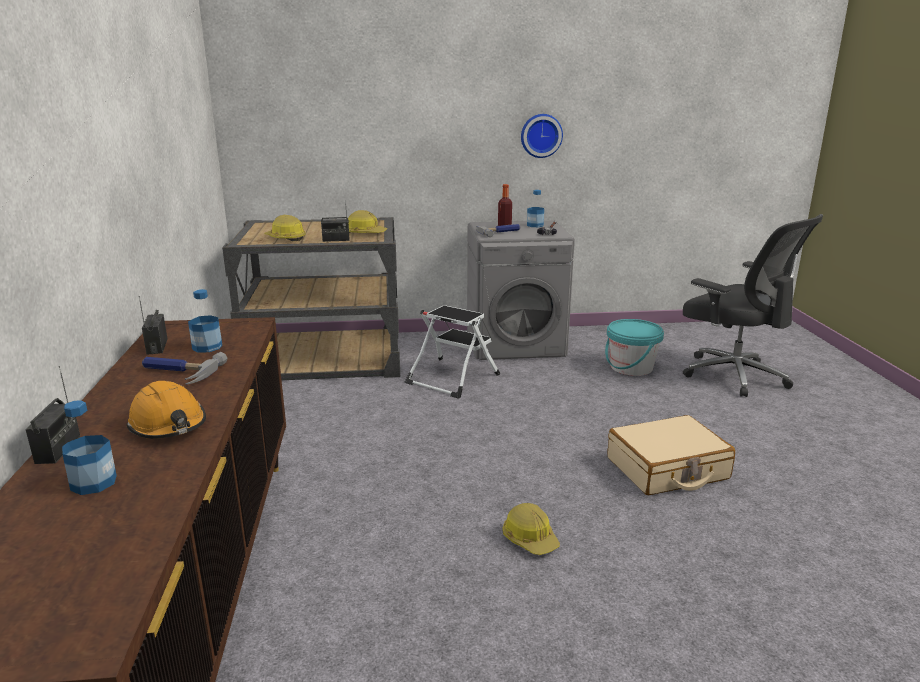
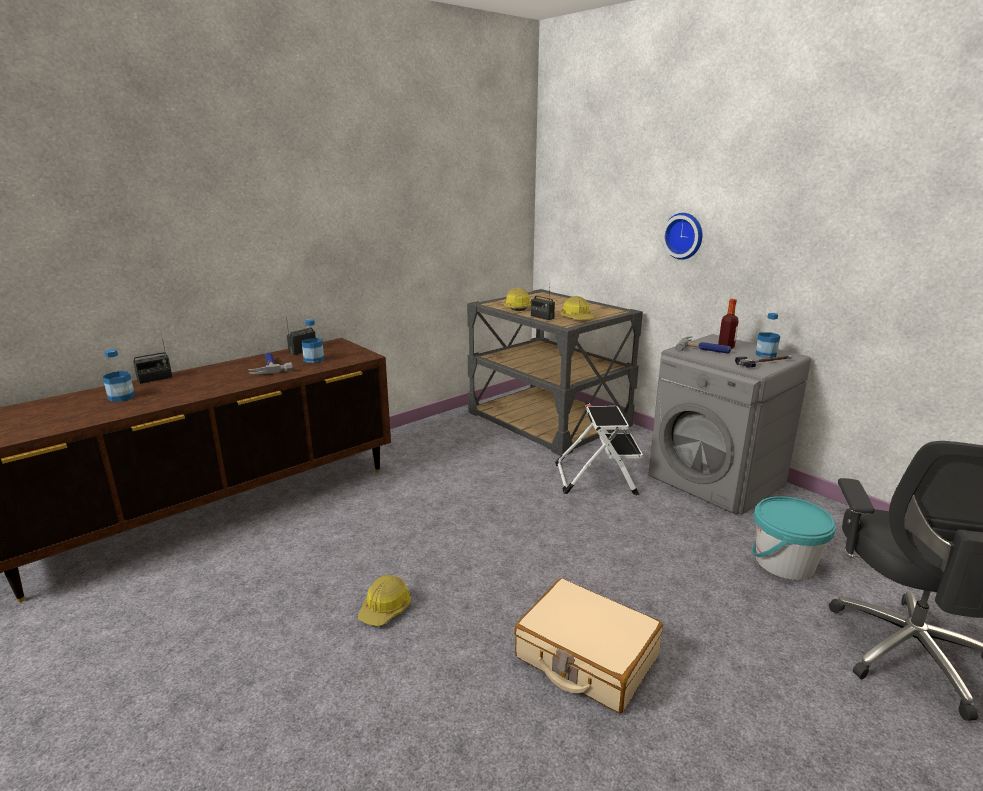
camera: 55 degrees right, 0 degrees up
orange hard hat [127,381,206,439] -> none
wall clock [521,114,563,158] -> wall clock moved to [662,213,703,260]

